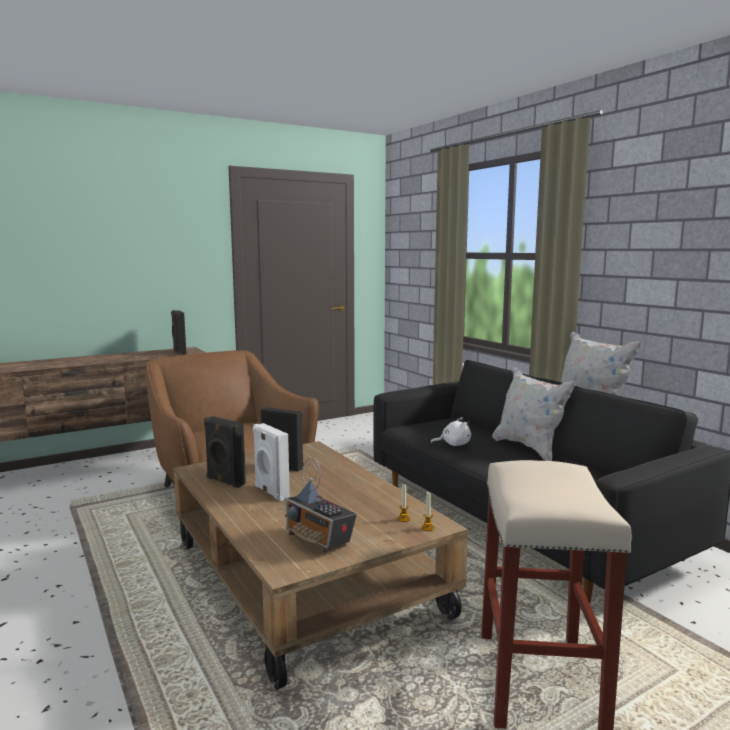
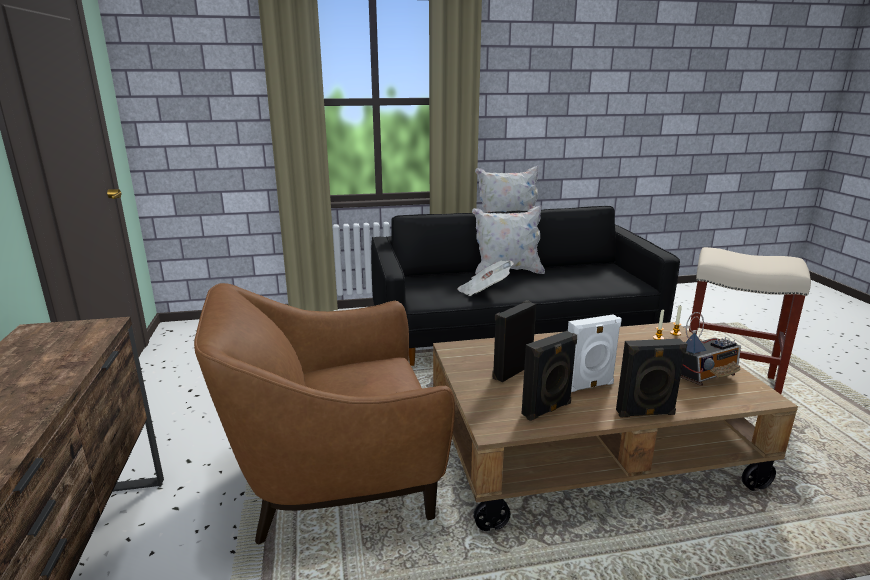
camera: 70 degrees left, 10 degrees up
black speaker [171,310,186,355] -> black speaker moved to [616,339,687,418]
white plush toy [430,417,471,446] -> newspaper [457,261,514,296]

